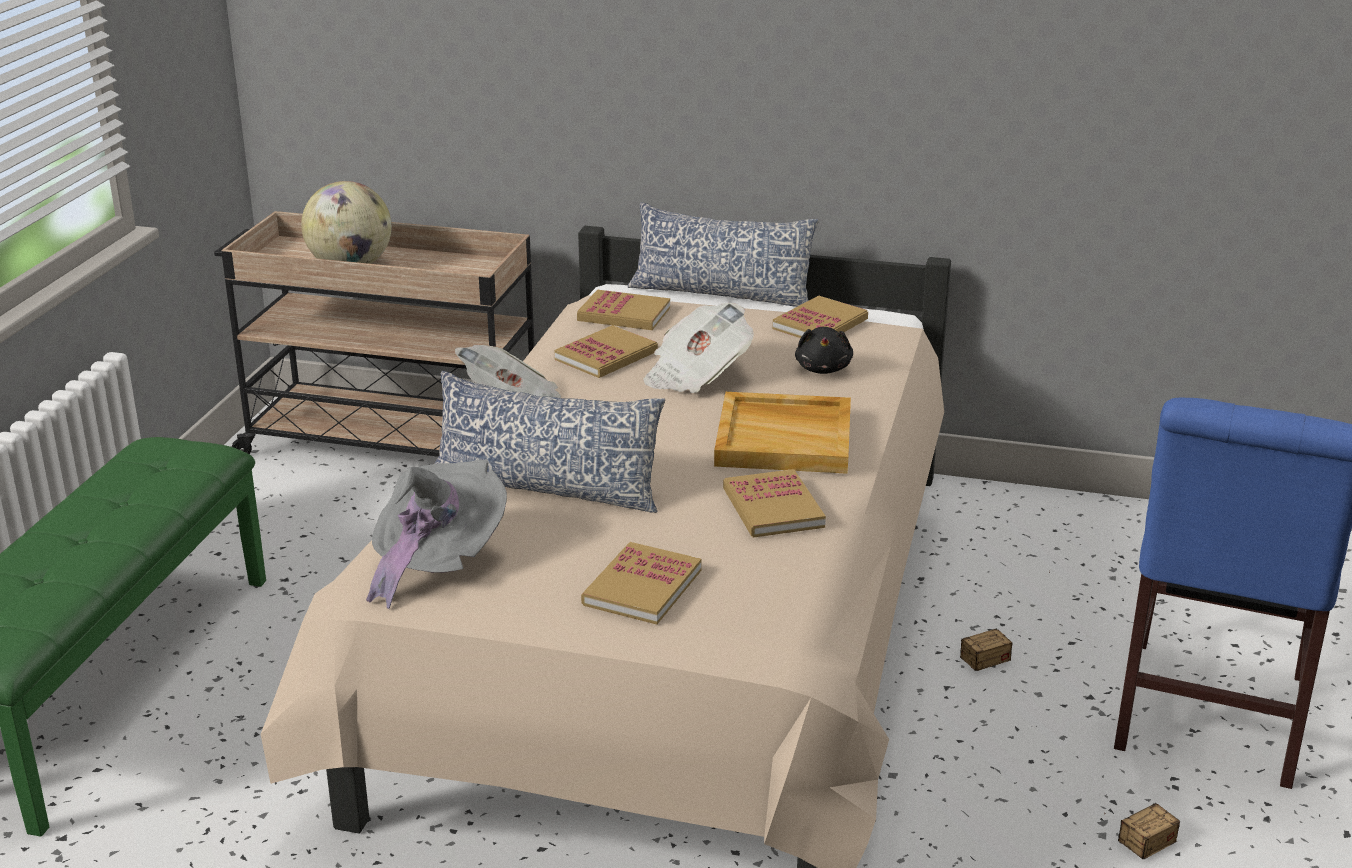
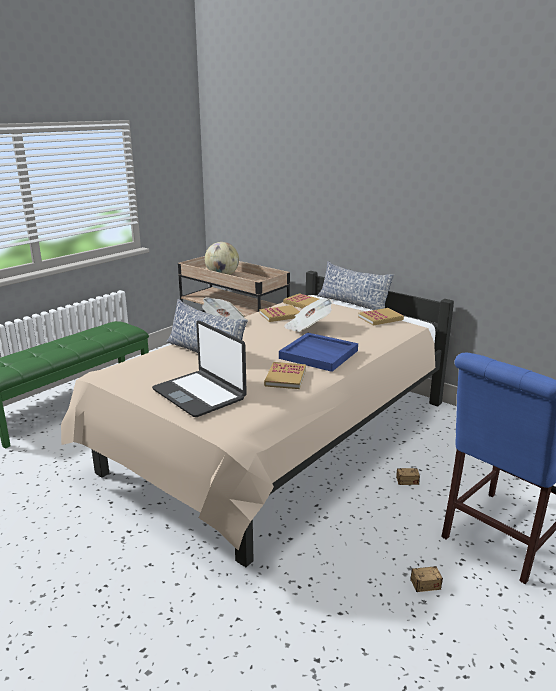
camera: 25 degrees right, 5 degrees down
grey hat [366,460,507,609] -> none
book [581,542,702,625] -> laptop [152,320,247,417]
beige tray [714,392,851,474] -> blue tray [279,332,358,372]
black plush toy [795,327,853,374] -> none

